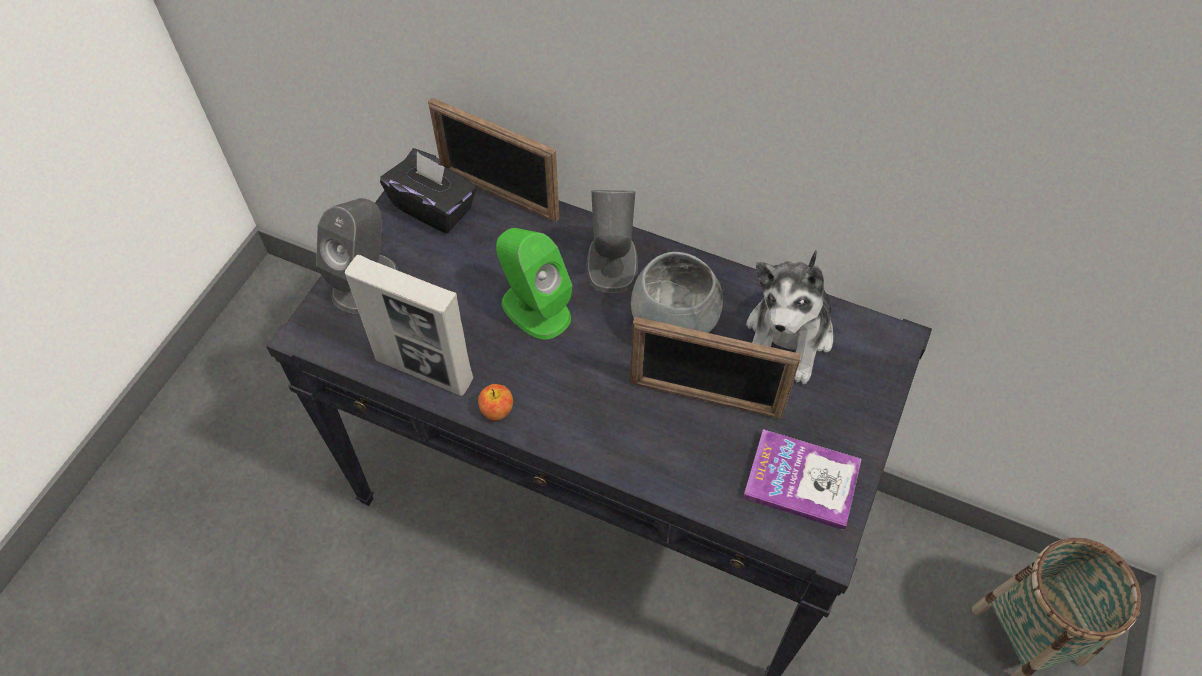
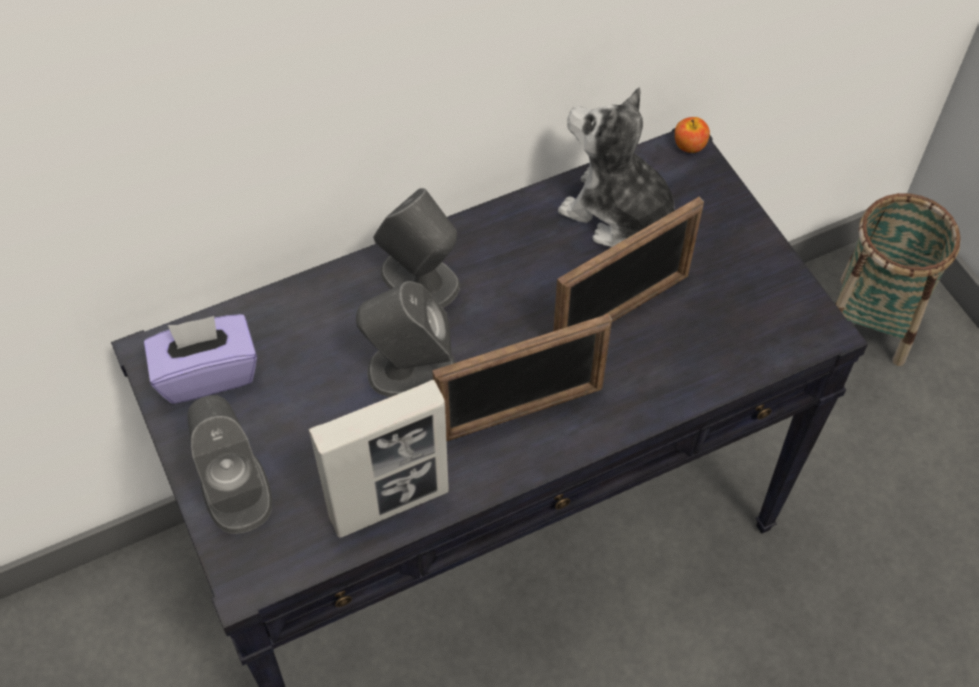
camera: 50 degrees left, 0 degrees up
black tissue box [380,151,477,233] -> purple tissue box [144,314,257,404]
picture frame [428,97,560,222] -> picture frame moved to [432,314,612,441]
apple [478,384,513,421] -> apple moved to [675,117,710,153]
green speaker [496,228,572,339] -> grey speaker [356,281,456,397]
grey bowl [631,252,723,333] -> none
book [743,429,862,530] -> none
plush toy [746,249,833,384] -> plush toy turned 150 degrees clockwise [558,87,675,247]

